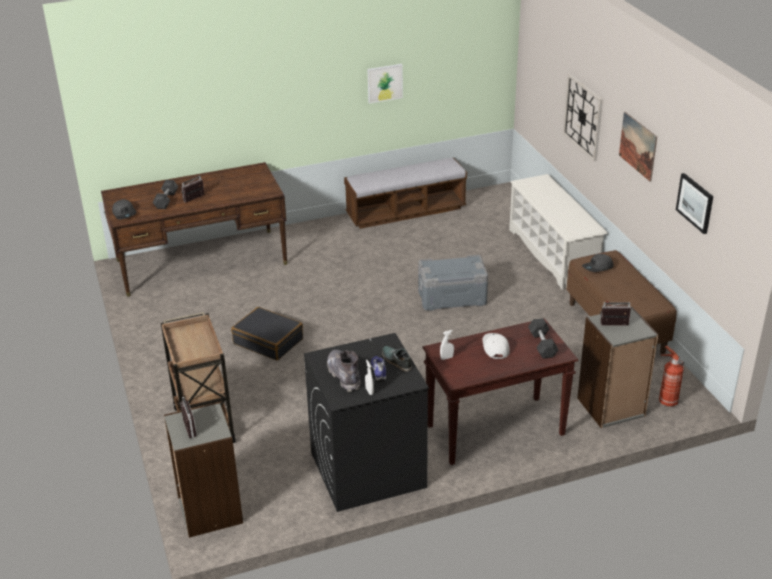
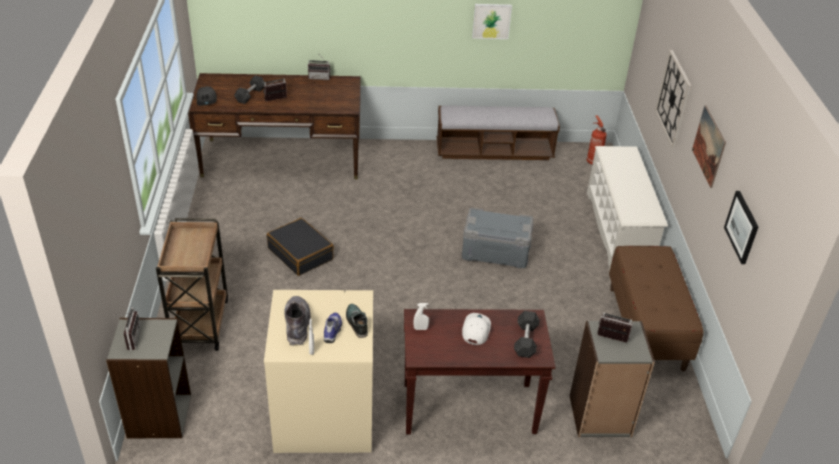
camera: 15 degrees right, 5 degrees up
black washing machine [304,333,429,512] -> beige washing machine [264,290,373,453]
grey cap [582,254,614,272] -> none
fire extinguisher [659,345,684,406] -> fire extinguisher moved to [587,115,607,164]
none -> radio [308,52,331,80]

